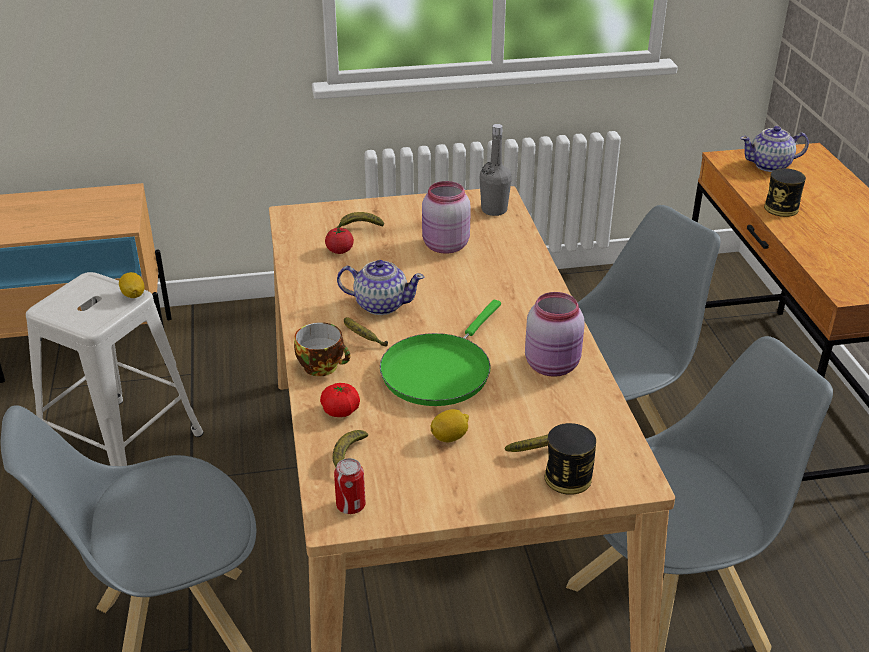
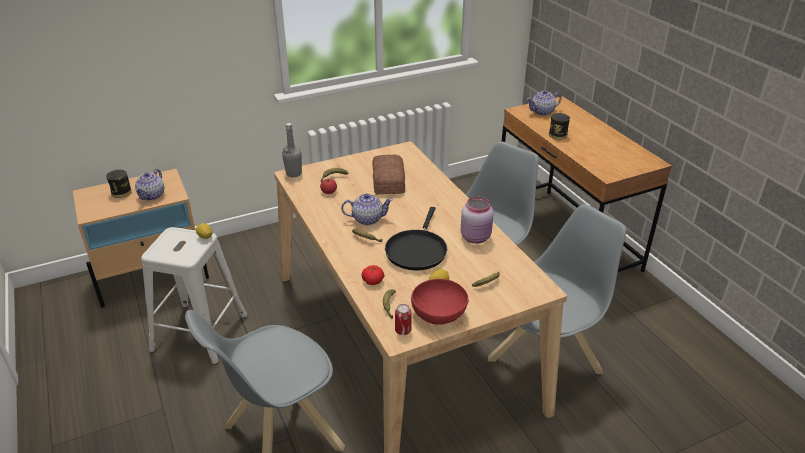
camera: 15 degrees left, 0 degrees up
cup [294,322,350,376] -> none
green frying pan [380,300,501,406] -> black frying pan [385,207,447,270]
pink jar [422,181,471,254] -> bread [372,155,405,194]
grey bottle [480,124,512,216] -> grey bottle moved to [282,123,302,177]
can [545,423,596,495] -> can moved to [106,170,132,198]
none -> teapot [135,169,164,201]
none -> red bowl [411,279,468,325]

